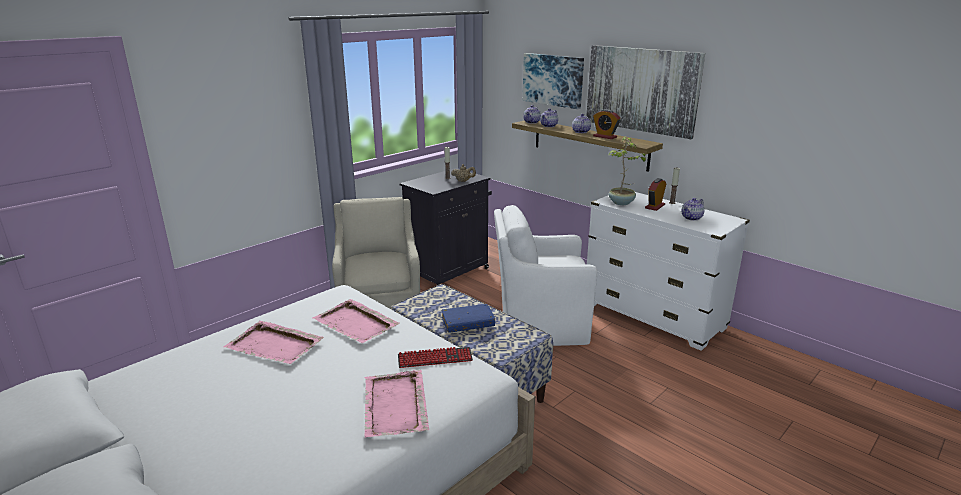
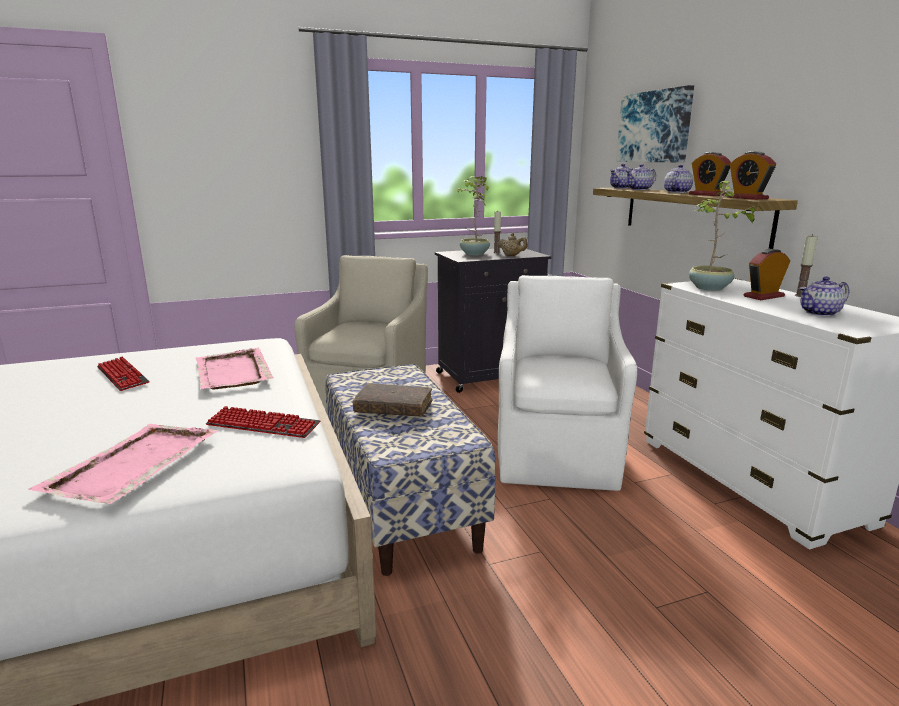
camera: 25 degrees right, 5 degrees down
pink tray [223,321,324,364] -> keyboard [97,357,149,391]
blue book [442,304,495,332] -> brown book [353,383,432,416]
white armchair [494,205,598,346] -> white armchair turned 75 degrees clockwise [498,275,637,491]
picture [586,45,705,139] -> none
none -> potted plant [455,176,490,256]
none -> alarm clock [728,151,776,200]

